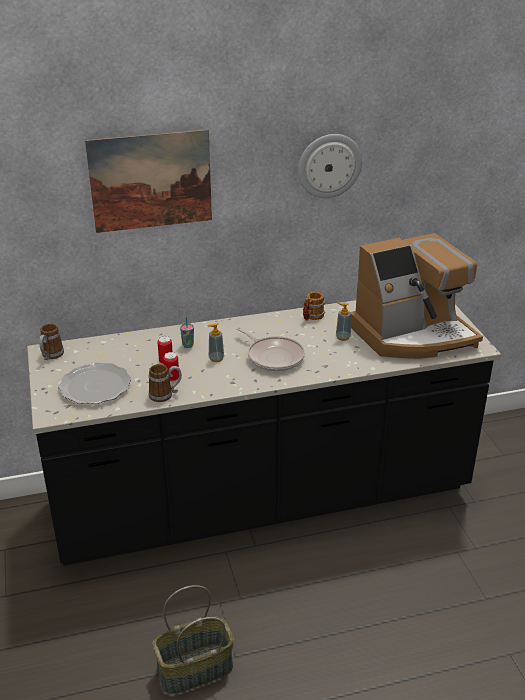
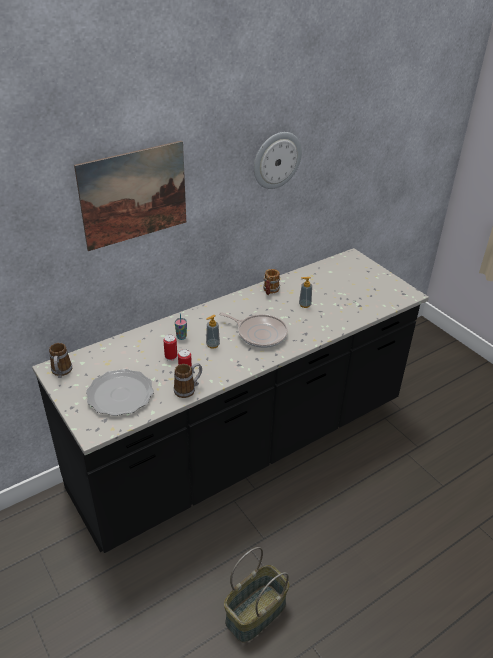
camera: 20 degrees left, 5 degrees up
coffee machine [351,233,483,359] -> none

